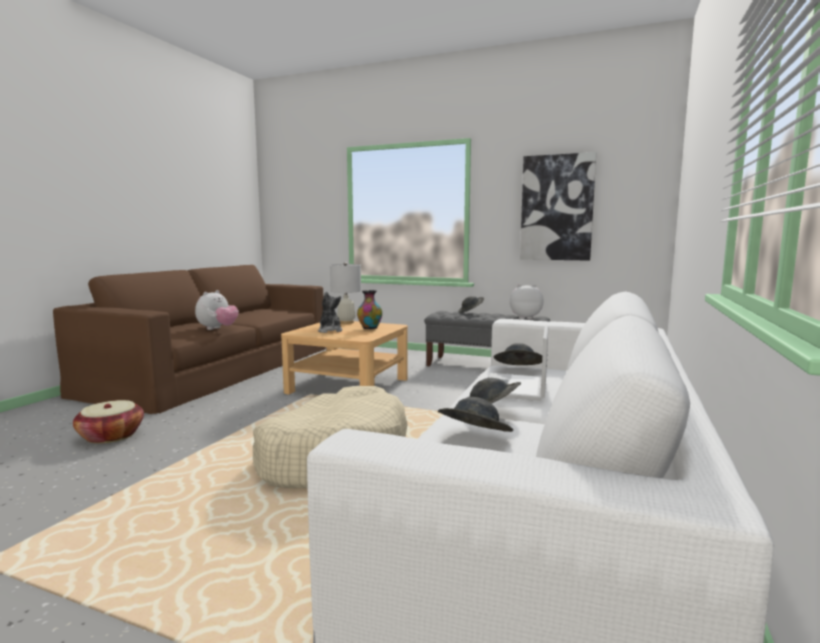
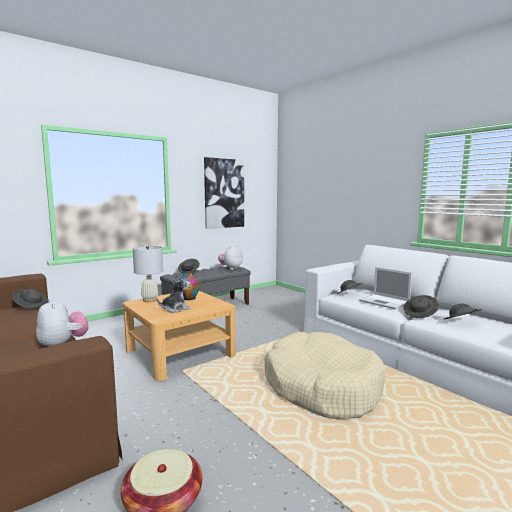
camera: 60 degrees left, 0 degrees up
plush toy [318,292,343,333] -> plush toy turned 135 degrees clockwise [157,274,190,313]
none -> grey hat [12,289,48,309]

